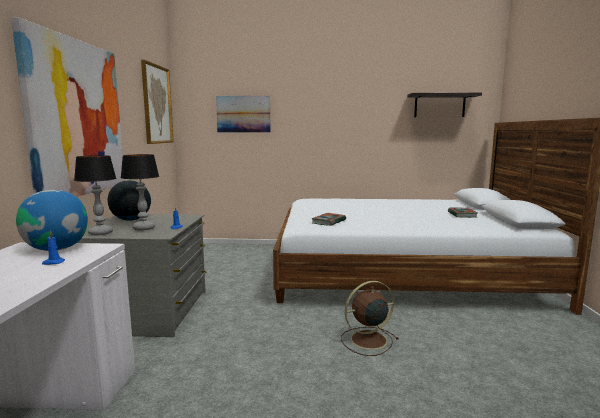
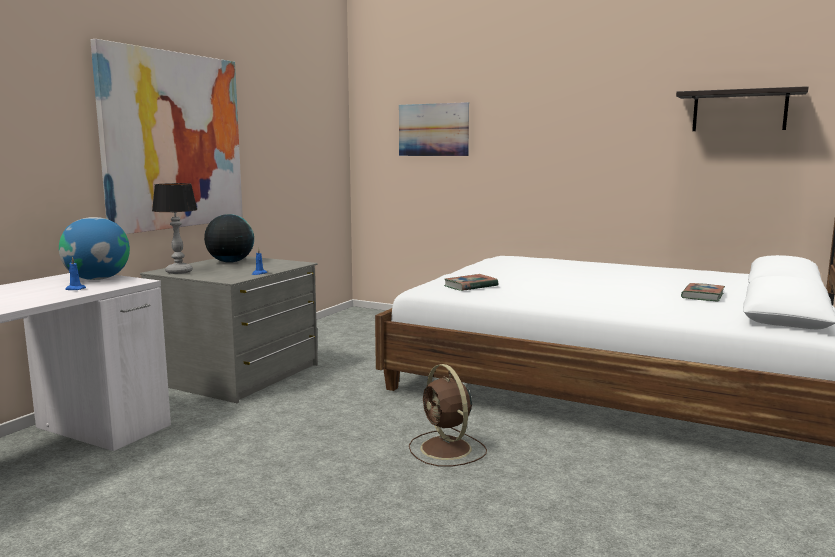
camera: 25 degrees right, 0 degrees up
table lamp [121,154,159,230] -> none
picture [141,60,174,144] -> none
brown fan [341,281,399,356] -> brown fan turned 120 degrees counterclockwise [409,364,487,467]

